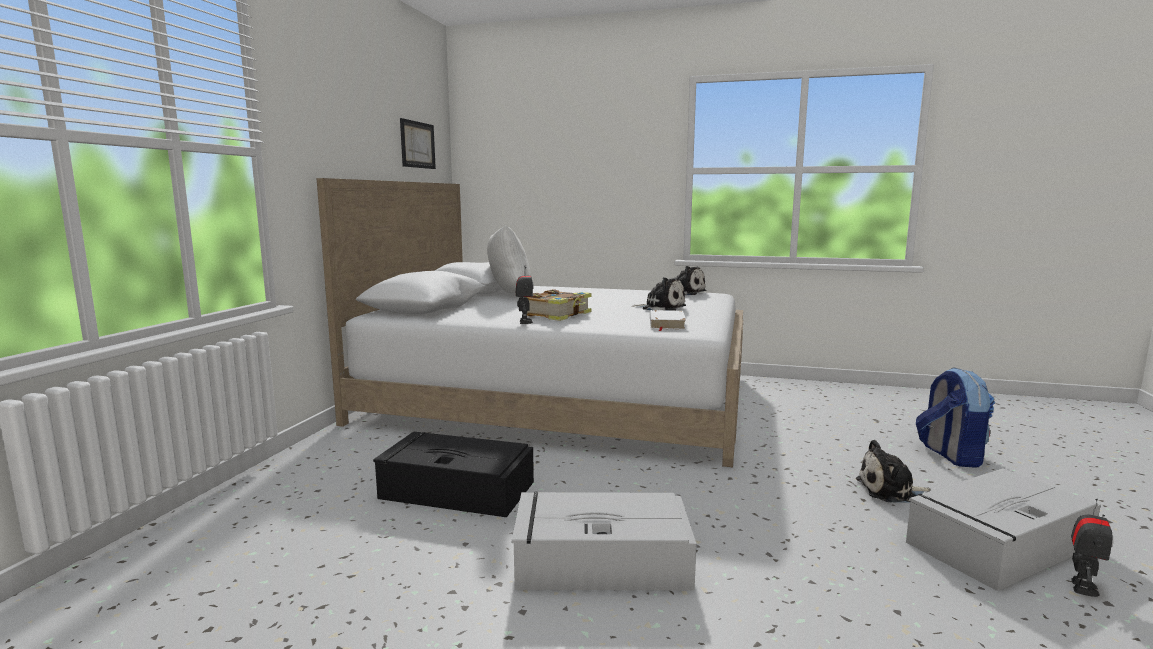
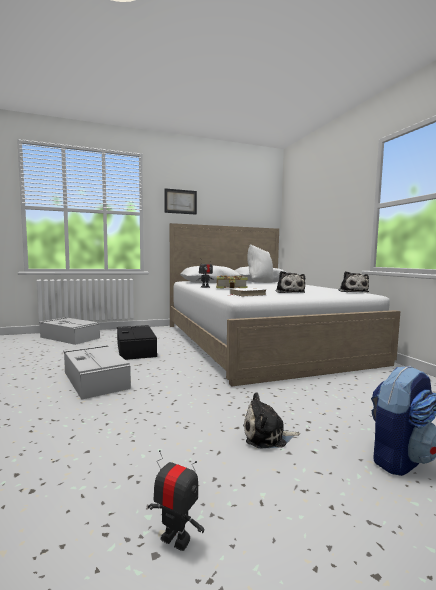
camera: 55 degrees right, 5 degrees down
picture [400,118,436,169] -> picture moved to [164,188,197,215]
plush toy [856,440,931,503] -> plush toy turned 60 degrees counterclockwise [243,392,300,448]
grey storage box [906,468,1101,591] -> grey storage box moved to [39,318,100,345]
toy robot [1071,498,1114,597] -> toy robot turned 150 degrees counterclockwise [148,450,204,551]

